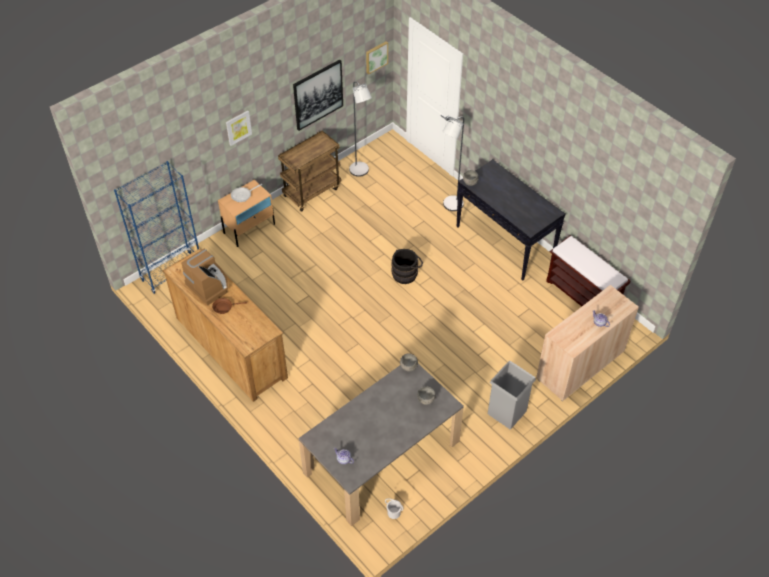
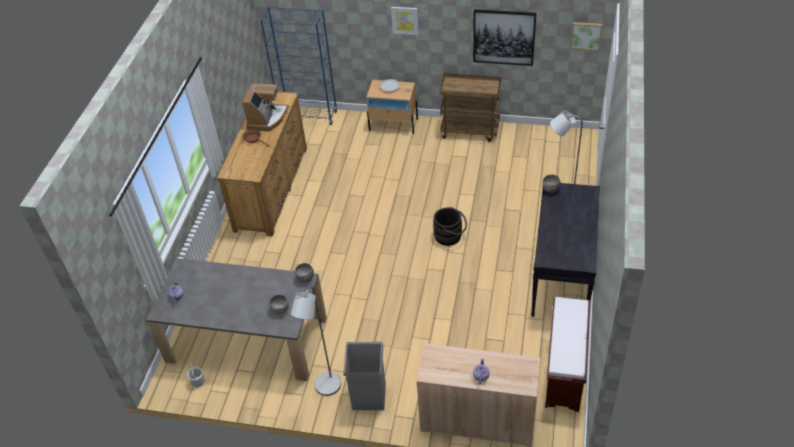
camera: 55 degrees right, 5 degrees down
grey floor lamp [349,82,372,177] -> grey floor lamp moved to [291,286,341,396]

